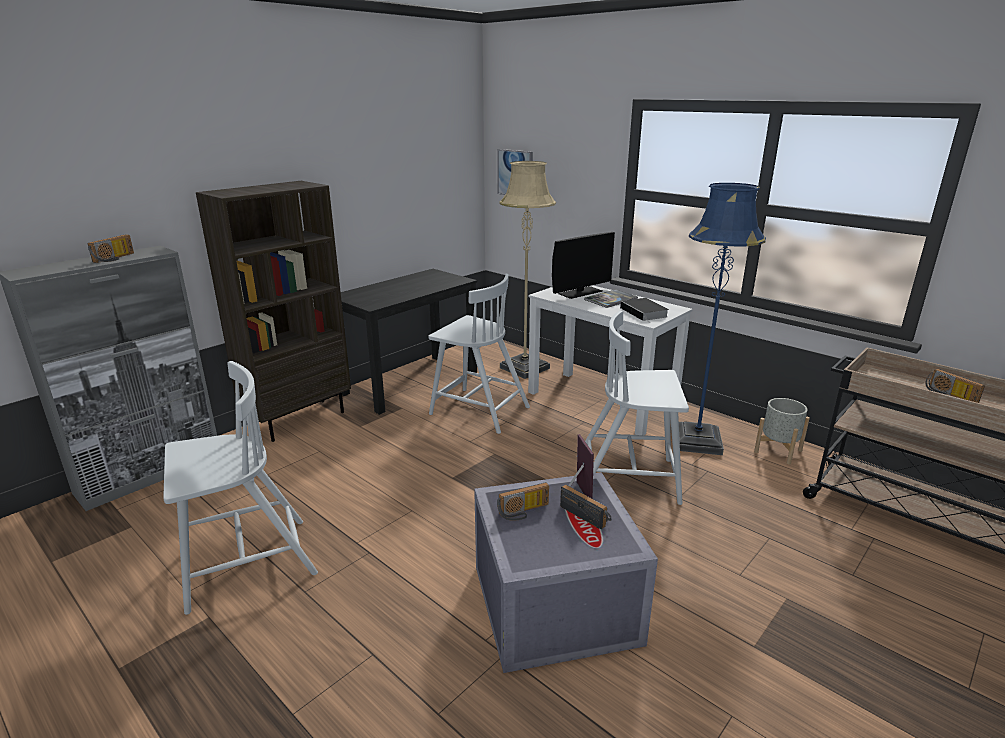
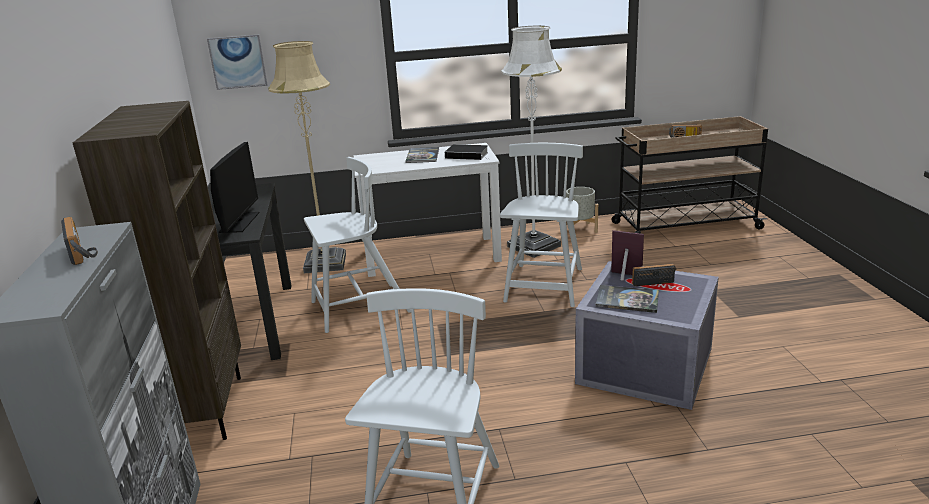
camera: 50 degrees left, 0 degrees up
radio [497,482,549,520] -> book [595,285,659,313]
monitor [552,232,615,299] -> monitor moved to [210,142,259,233]
white chair [585,311,689,505] -> white chair turned 150 degrees clockwise [500,143,583,307]
blue floor lamp [679,183,766,455] -> white floor lamp [501,26,562,258]

